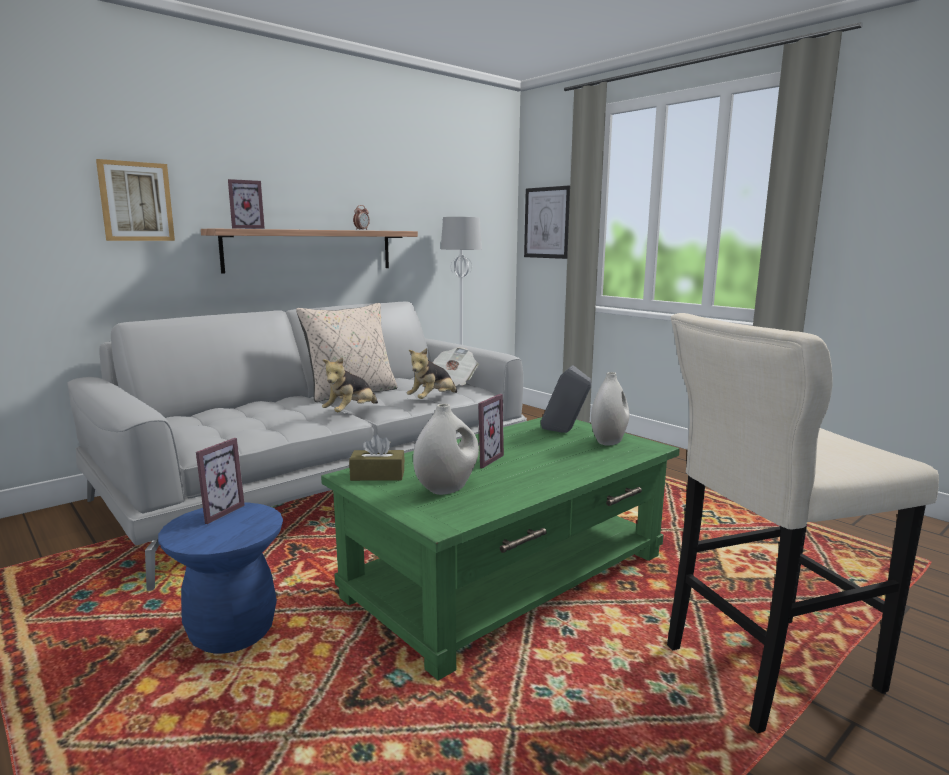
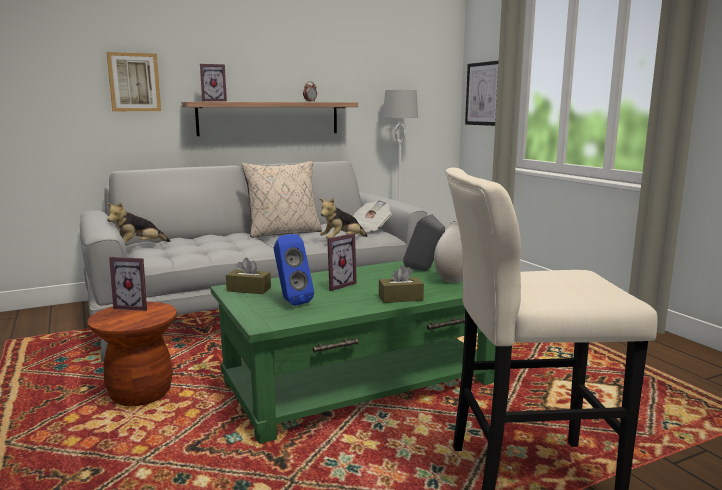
camera: 15 degrees right, 0 degrees up
blue stool [158,503,283,653] -> brown stool [87,302,177,406]
picture frame [196,438,245,524] -> picture frame turned 60 degrees clockwise [109,257,147,311]
plush toy [322,357,378,412] -> plush toy moved to [107,202,170,243]
white vase [413,404,479,495] -> blue speaker [274,234,314,306]
none -> brown tissue box [379,265,424,303]

